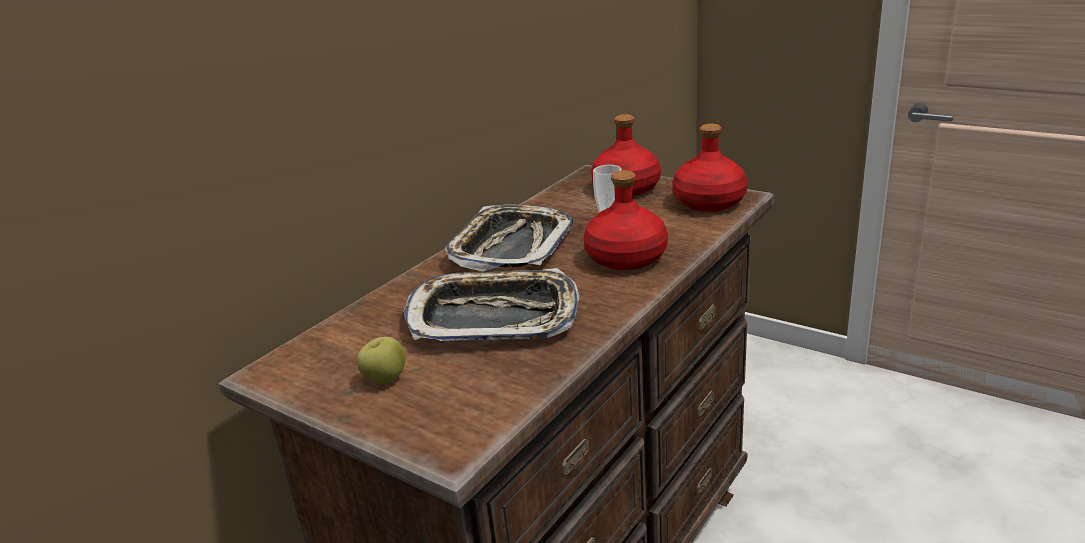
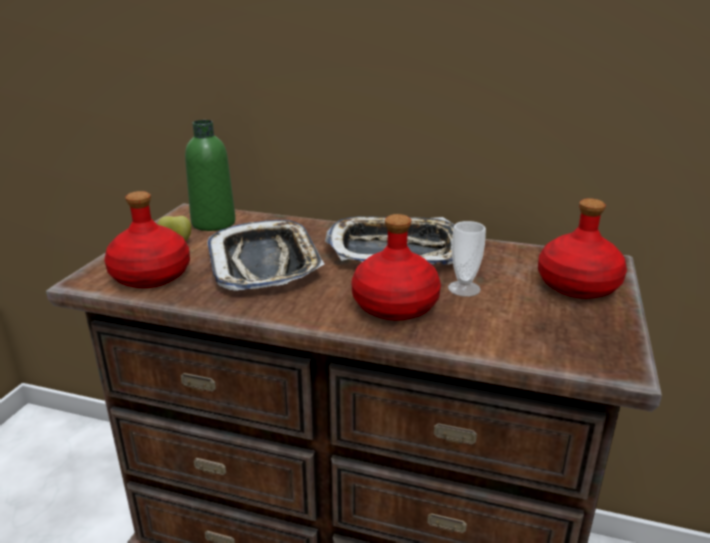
camera: 70 degrees right, 0 degrees up
red bottle [672,124,748,212] -> red bottle moved to [104,191,190,288]
none -> green bottle [185,120,236,231]

